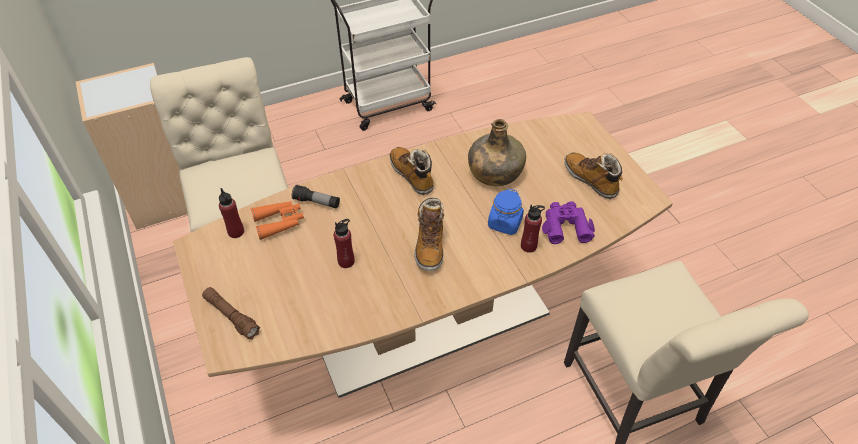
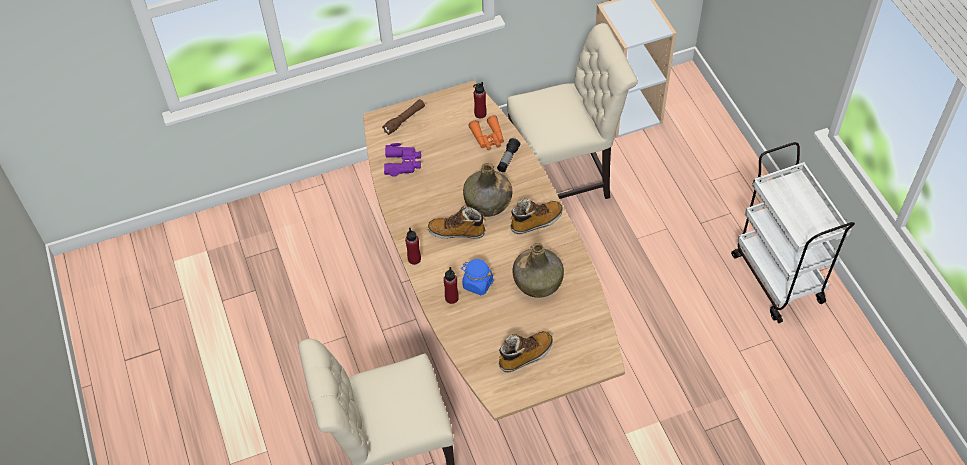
camera: 95 degrees right, 5 degrees up
red bottle [334,219,355,268] -> red bottle moved to [405,228,421,265]
purple binoculars [542,201,595,244] -> purple binoculars moved to [384,143,421,177]
none -> green bottle [463,163,512,217]

